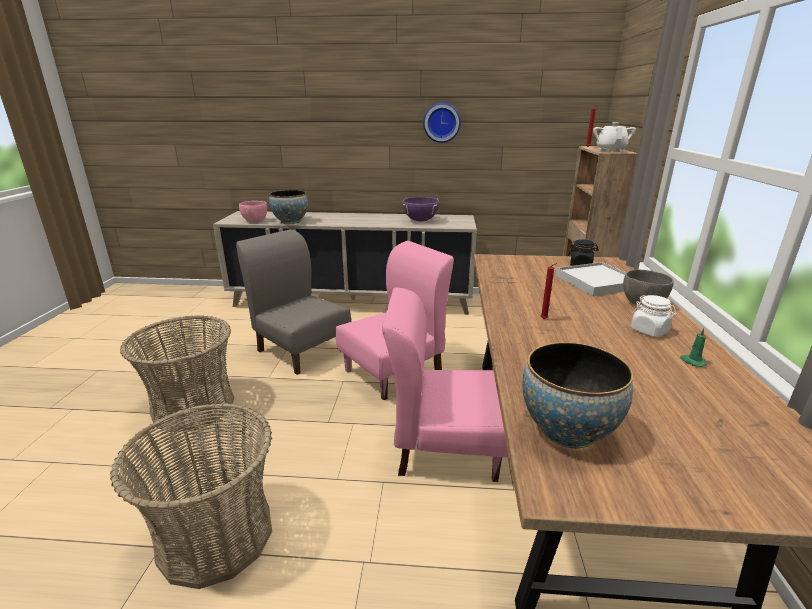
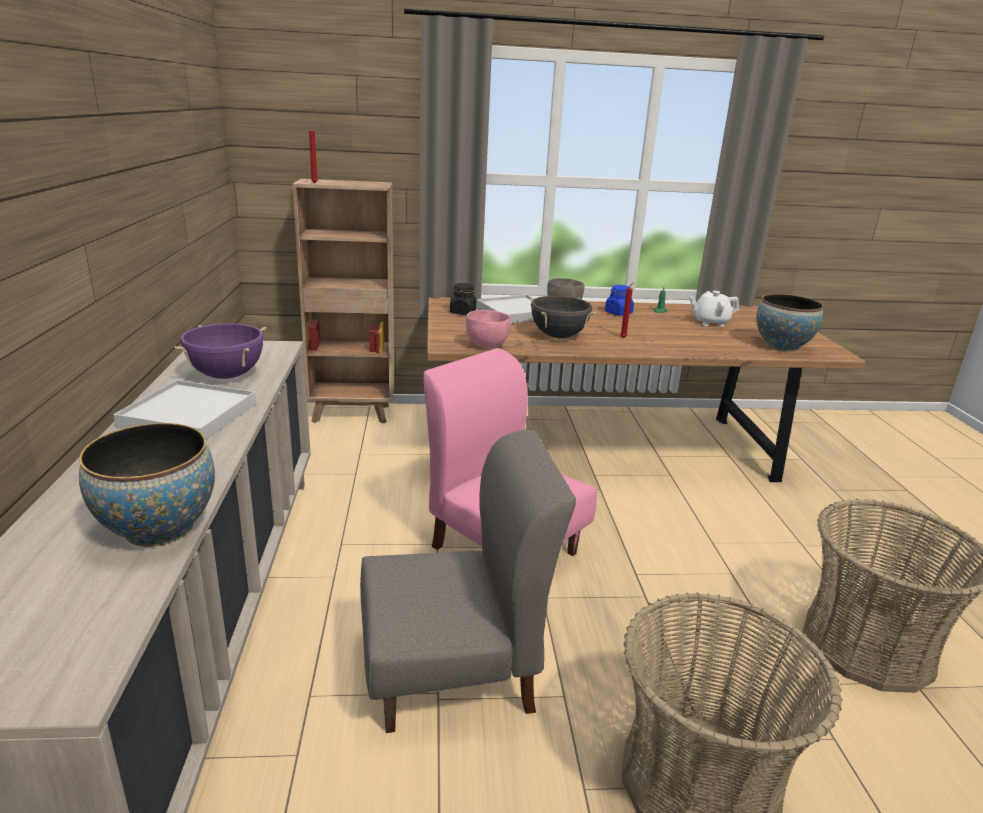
camera: 100 degrees left, 0 degrees up
grey chair [236,229,351,375] -> grey chair turned 135 degrees counterclockwise [360,430,576,733]
pink bowl [239,201,267,222] -> pink bowl moved to [466,310,511,348]
pink chair [382,288,509,482] -> none
wall clock [423,103,461,143] -> none
white teapot [593,122,636,152] -> white teapot moved to [689,291,739,327]
white jar [631,295,677,337] -> blue jar [605,285,634,316]
none -> white tray [113,380,256,440]
none -> black cooking pot [529,296,596,338]

